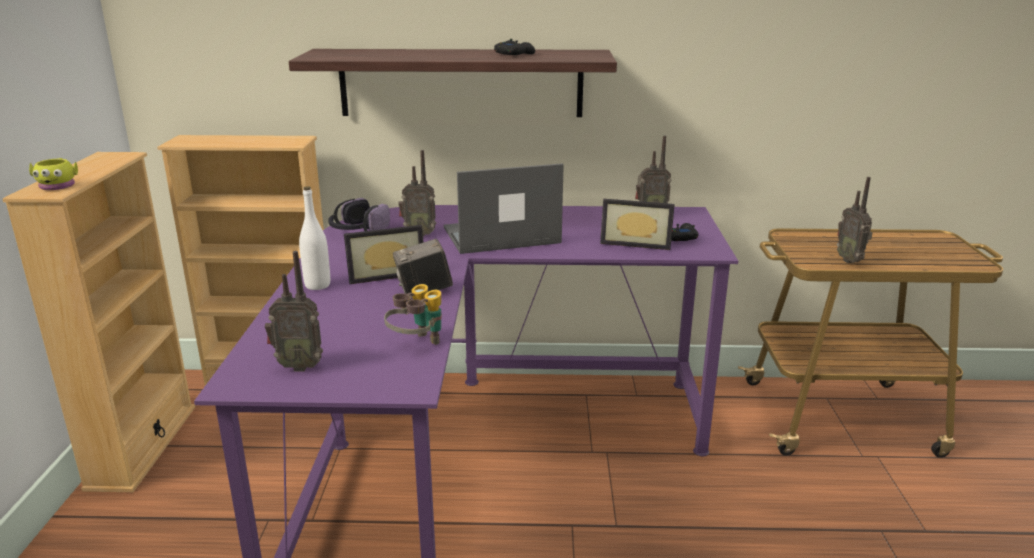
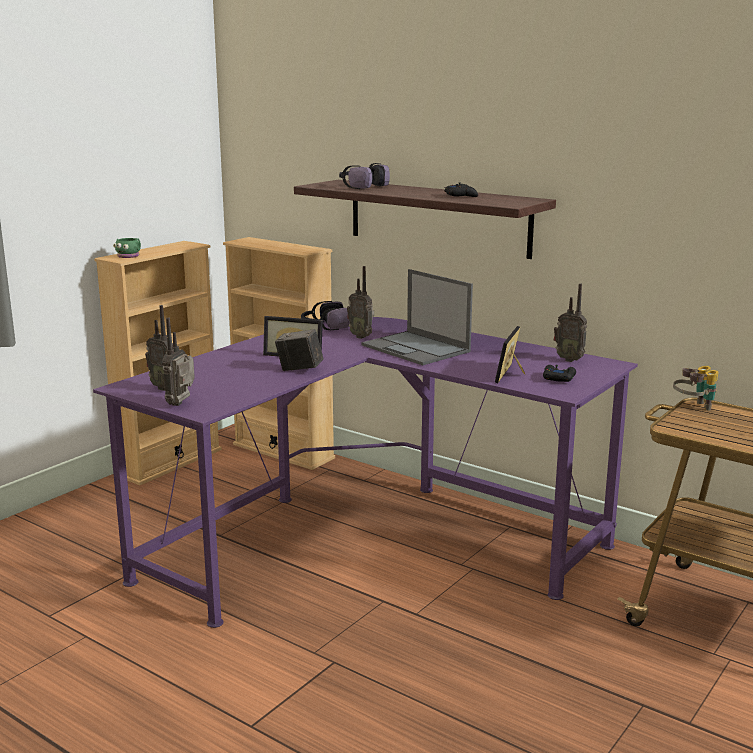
camera: 35 degrees right, 5 degrees down
yellow mug [29,158,78,190] -> green mug [113,238,141,258]
white bottle [299,187,330,290] -> none
binoculars [384,284,442,344] -> binoculars moved to [673,366,719,411]
laptop [444,163,564,254] -> laptop turned 150 degrees counterclockwise [361,269,473,365]
picture frame [600,199,675,250] -> picture frame turned 60 degrees clockwise [495,326,526,383]
radio [837,177,873,263] -> radio moved to [162,318,195,406]
none -> headphones [339,163,390,189]

